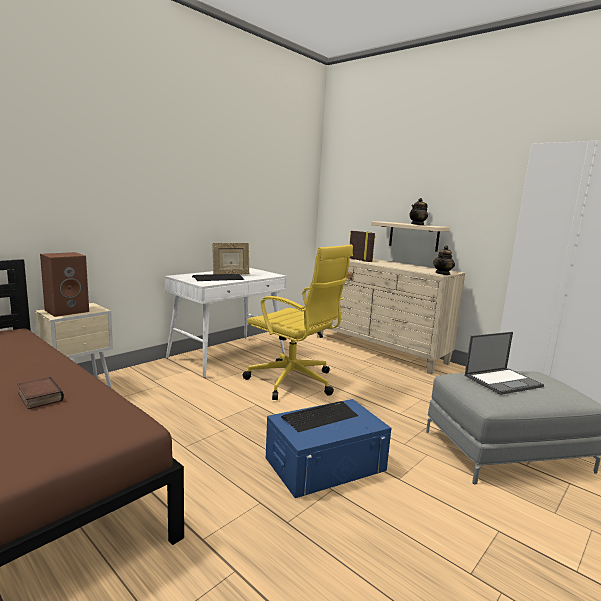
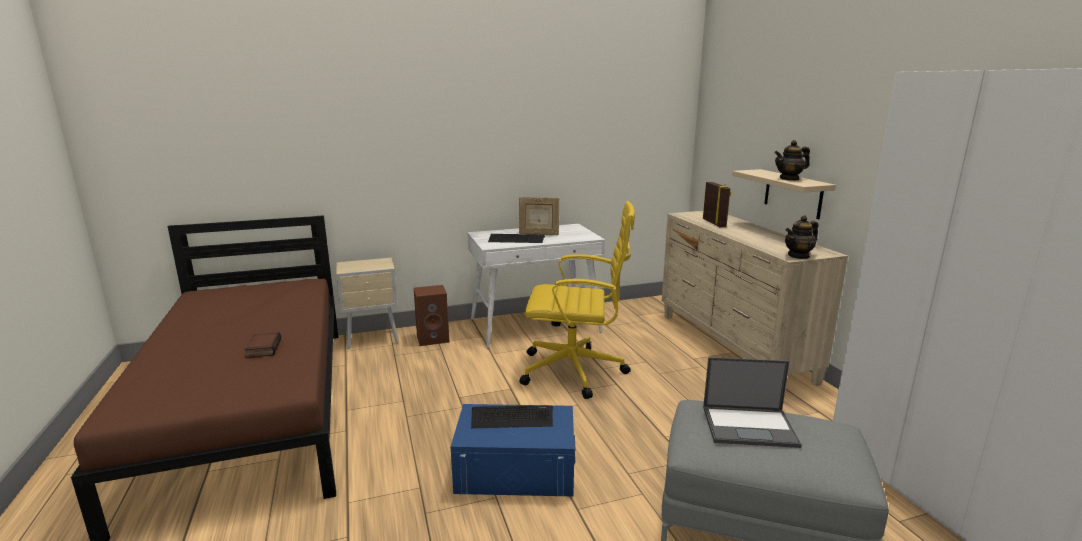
camera: 30 degrees right, 5 degrees up
brown speaker [40,252,89,317] -> brown speaker moved to [414,285,450,346]
yellow office chair [242,244,353,400] -> yellow office chair turned 60 degrees counterclockwise [519,201,635,399]

